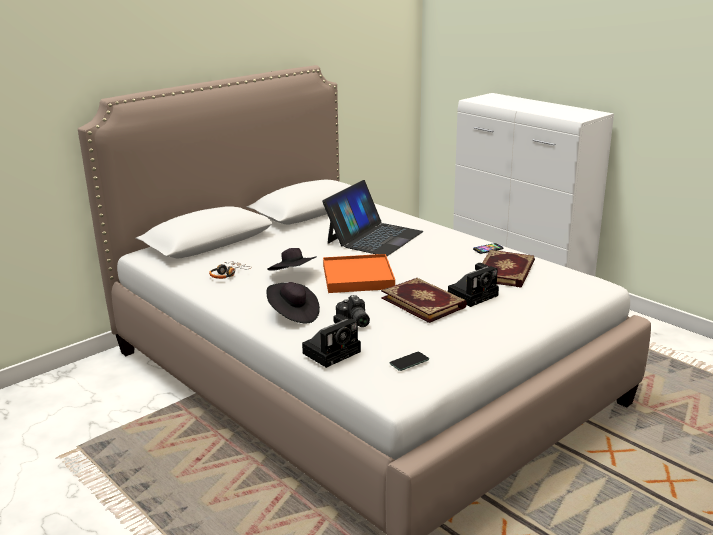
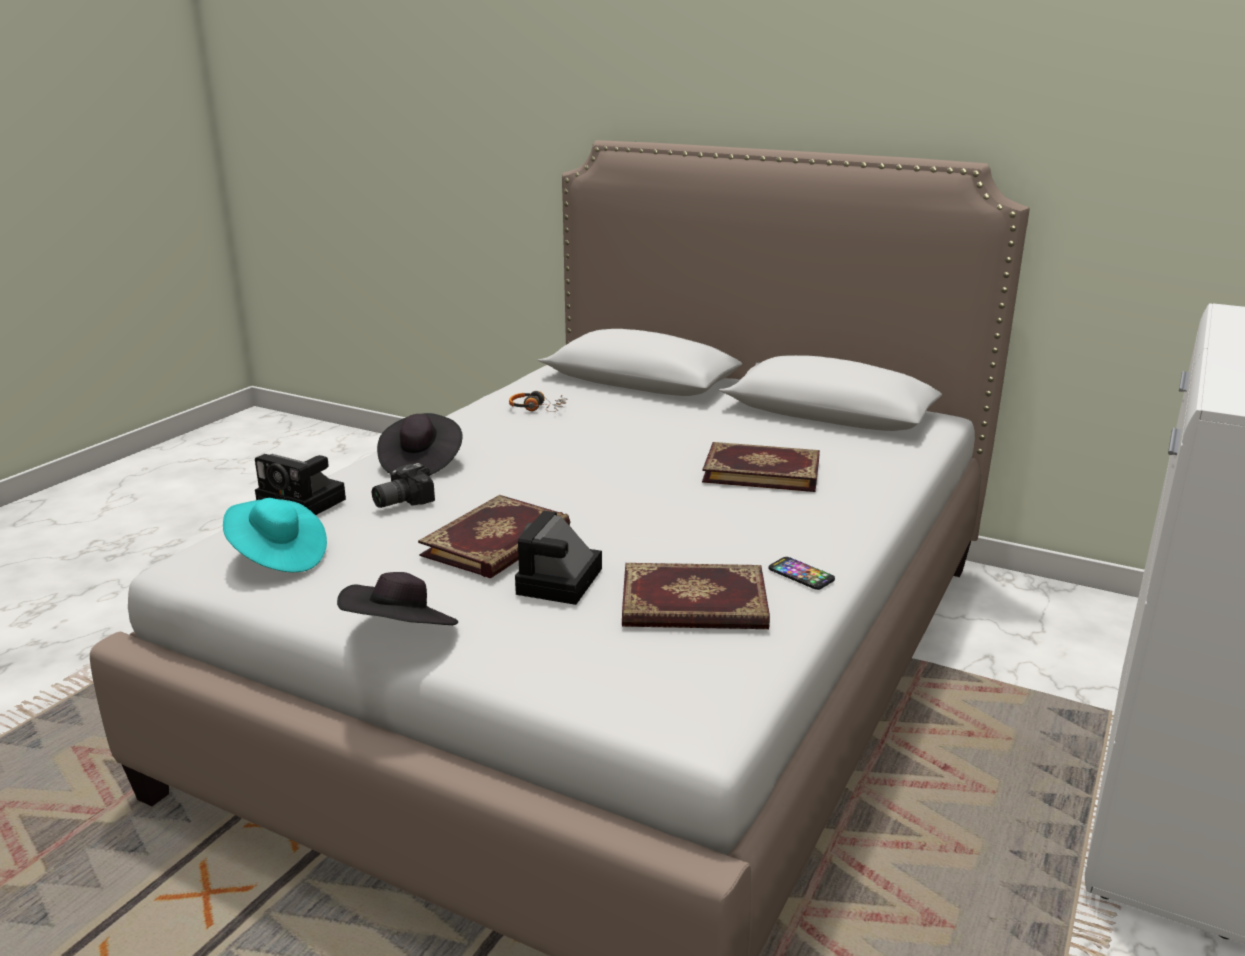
camera: 70 degrees right, 0 degrees up
black hat [267,248,317,271] -> black hat moved to [337,572,458,625]
laptop [322,180,423,256] -> book [702,442,820,492]
orange tray [323,254,395,293] -> none
phone [390,352,429,371] -> turquoise hat [223,498,327,572]
camera [448,263,499,307] -> camera turned 75 degrees clockwise [515,511,602,605]

